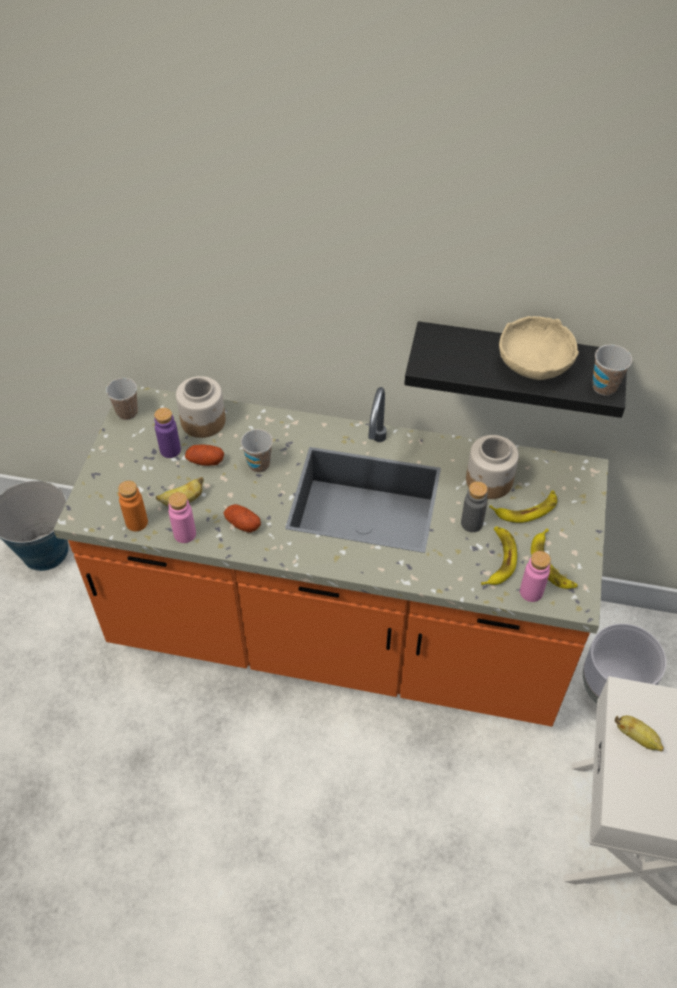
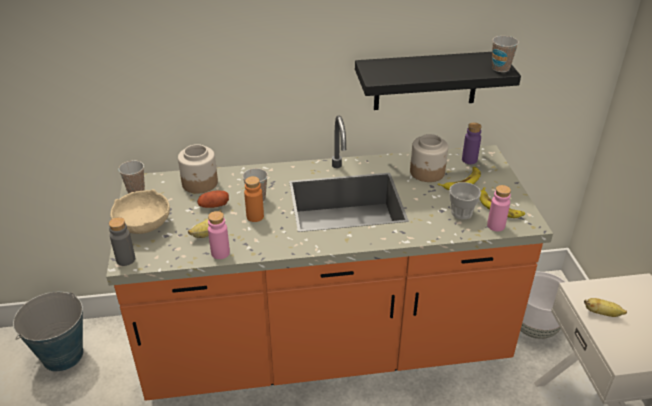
camera: 20 degrees left, 15 degrees down
orange bottle [118,481,148,531] -> orange bottle moved to [244,176,264,222]
purple bottle [154,408,181,458] -> purple bottle moved to [462,122,482,164]
potato [224,504,261,533] -> none
grey bottle [461,481,488,532] -> grey bottle moved to [109,217,135,266]
banana [481,526,517,585] -> cup [449,182,481,219]
beige bowl [499,316,579,380] -> beige bowl moved to [110,189,170,234]

